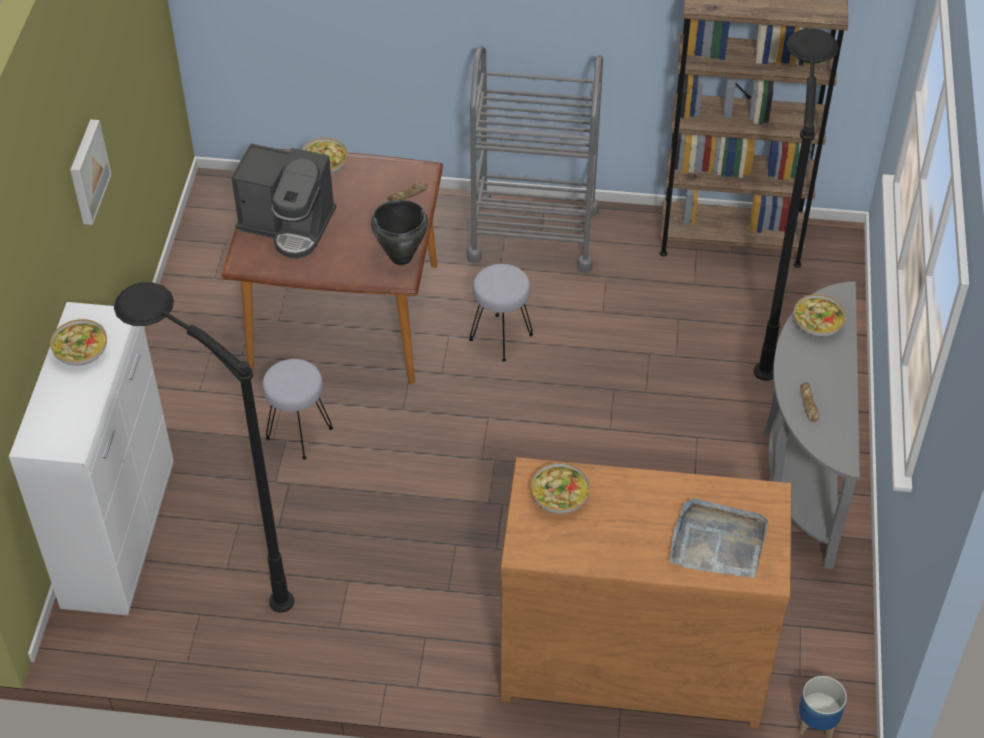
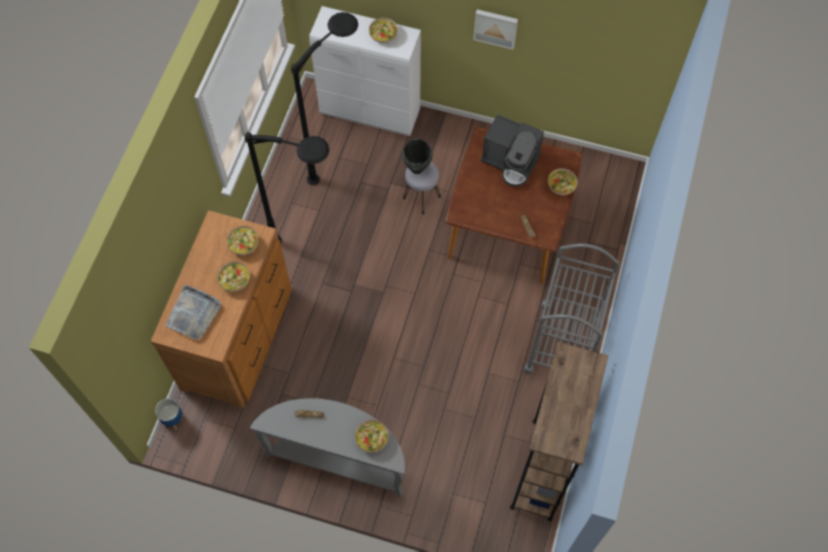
camera: 100 degrees right, 15 degrees up
coffee machine [231,143,336,259] -> coffee machine turned 90 degrees counterclockwise [480,114,544,187]
black cooking pot [371,200,428,265] -> black cooking pot moved to [402,139,433,174]
grey stool [469,264,533,362] -> none
black floor lamp [754,28,839,381] -> black floor lamp moved to [244,132,329,243]
none -> bowl [217,262,250,292]

